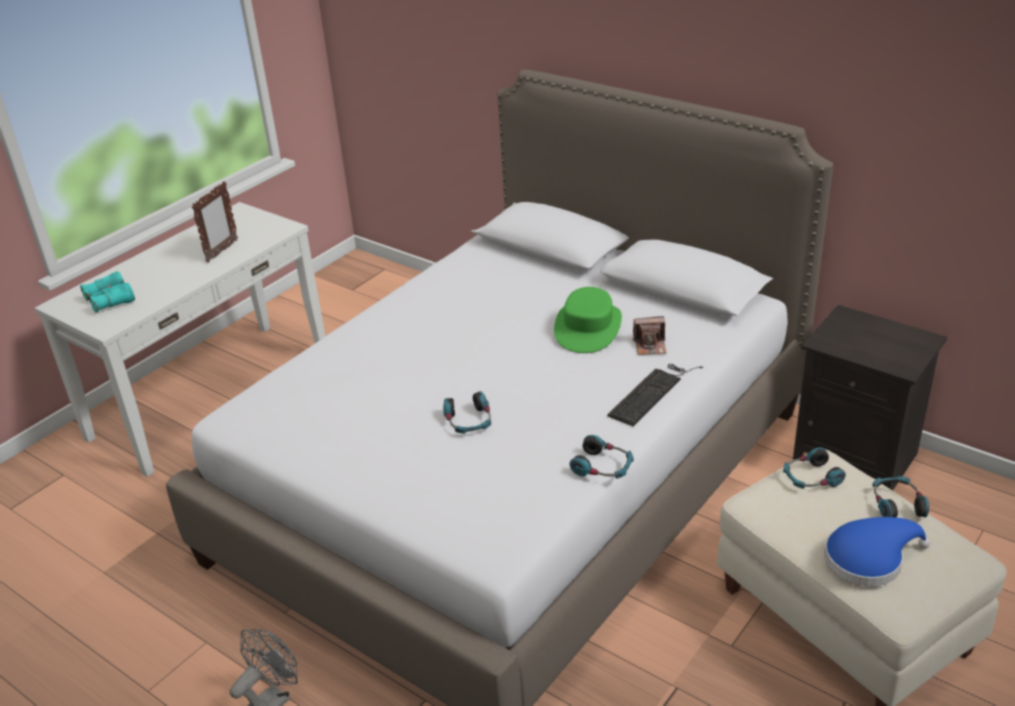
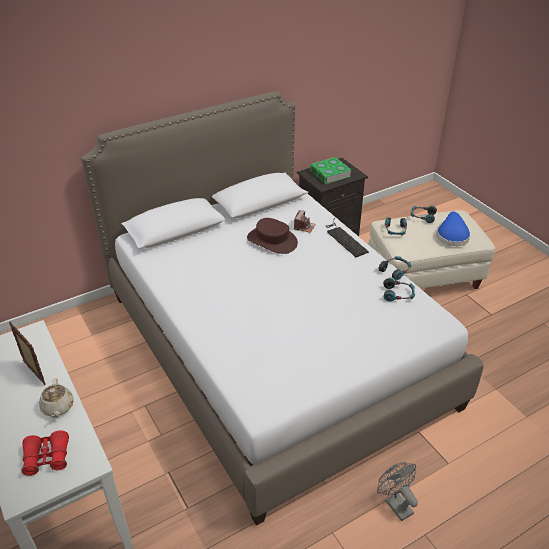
camera: 70 degrees left, 5 degrees up
turquoise binoculars [80,271,135,313] -> red binoculars [21,430,69,476]
headphones [443,391,491,434] -> headphones moved to [383,278,415,301]
green hat [554,287,622,353] -> brown hat [247,218,298,254]
none -> beige teapot [39,378,74,418]
none -> book [310,157,351,184]

